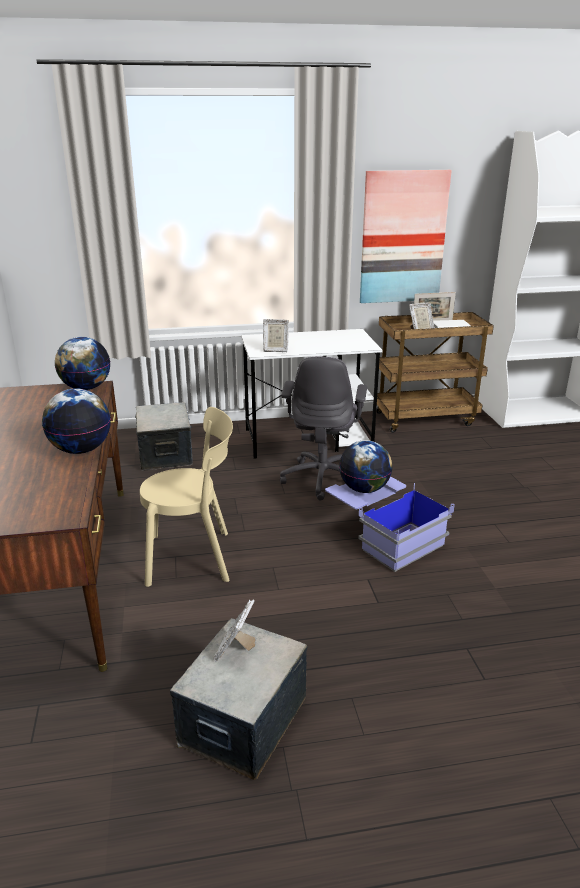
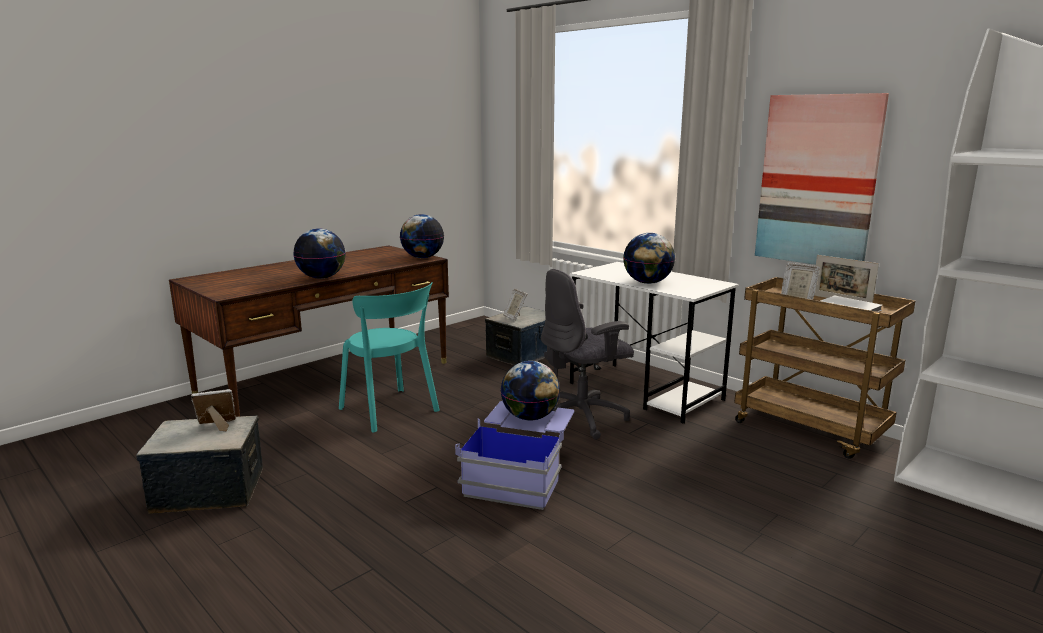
camera: 55 degrees right, 10 degrees down
beige chair [140,407,233,587] -> turquoise chair [339,282,440,433]
picture frame [263,319,289,352] -> picture frame moved to [503,288,527,321]
none -> globe [623,233,675,284]

